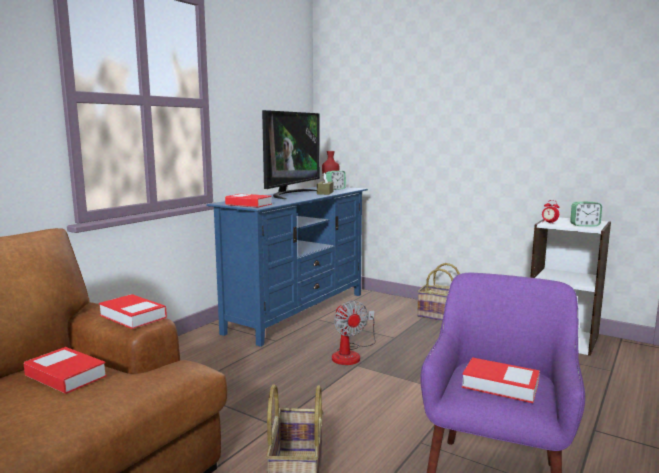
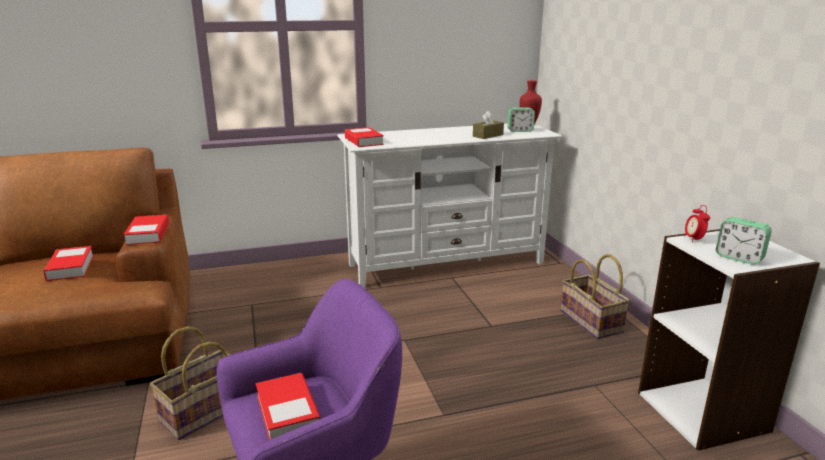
camera: 40 degrees right, 10 degrees up
blue tv stand [206,187,368,347] -> white tv stand [337,124,562,288]
television [262,110,320,199] -> none
fan [332,300,376,365] -> none

